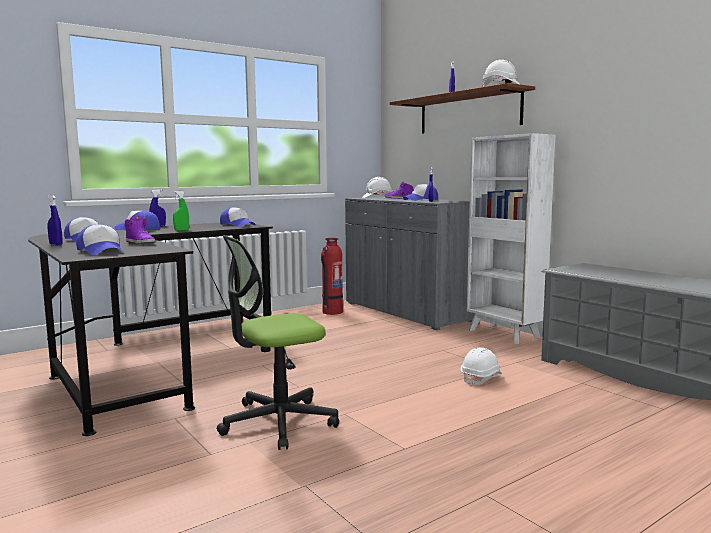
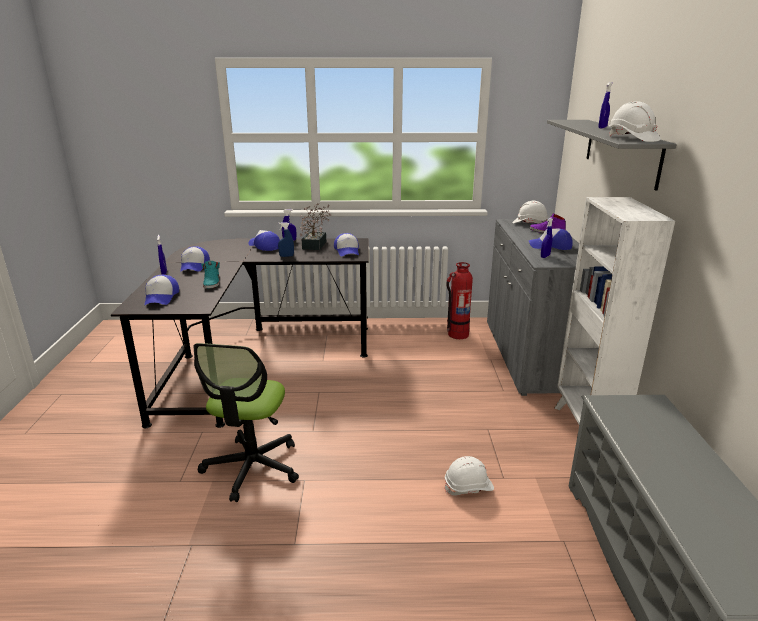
camera: 35 degrees right, 15 degrees up
purple shoe [125,216,155,244] -> turquoise shoe [201,261,220,289]
green spray bottle [173,191,189,231] -> blue spray bottle [278,222,294,257]
office chair [217,235,339,450] -> office chair turned 90 degrees counterclockwise [194,343,299,502]
brown shelf [390,83,535,134] -> grey shelf [547,120,677,191]
none -> potted plant [300,203,331,250]

